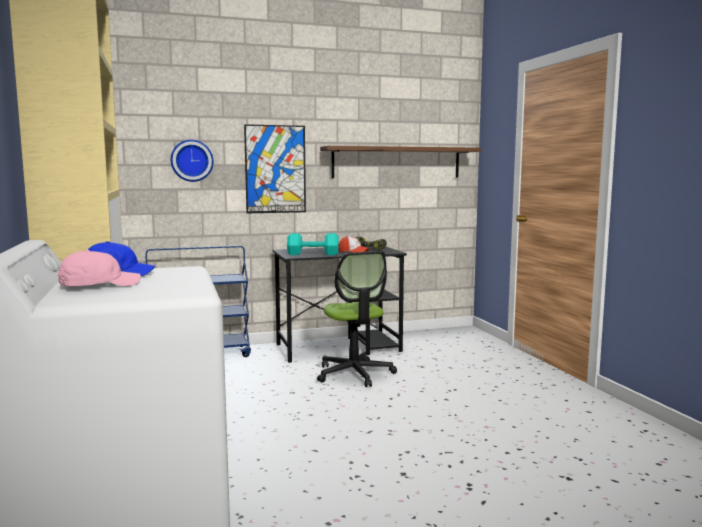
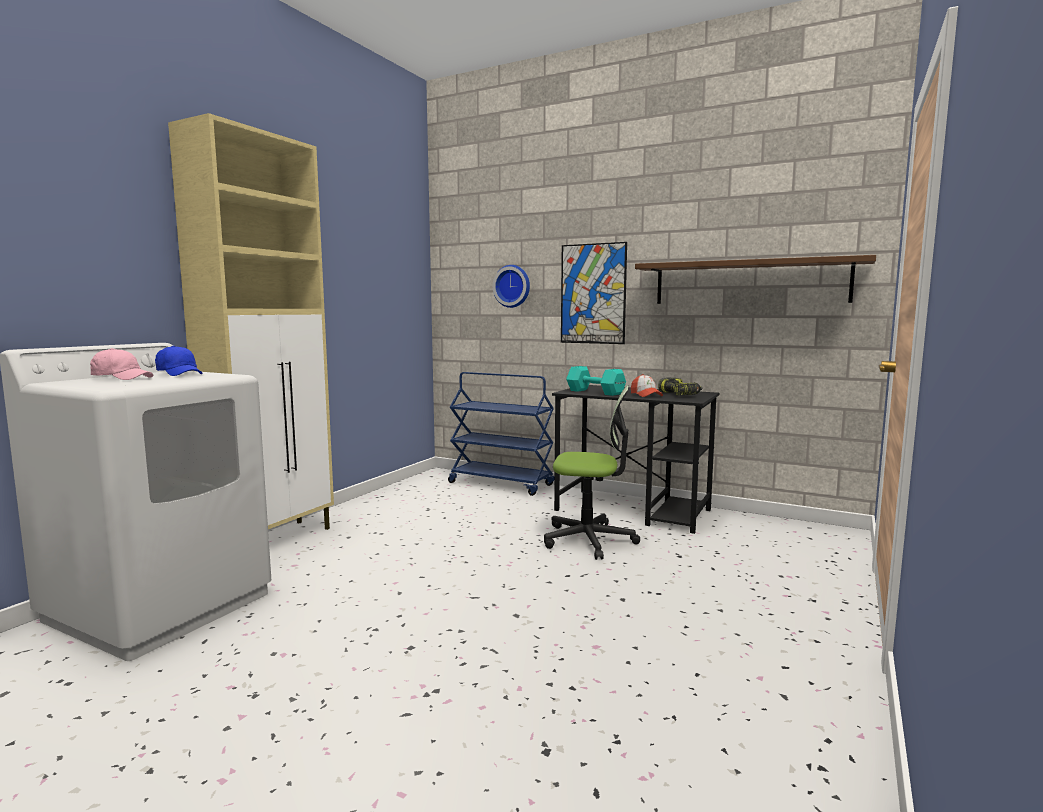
camera: 45 degrees right, 0 degrees up
office chair [317,251,397,387] -> office chair turned 105 degrees counterclockwise [544,385,640,560]

